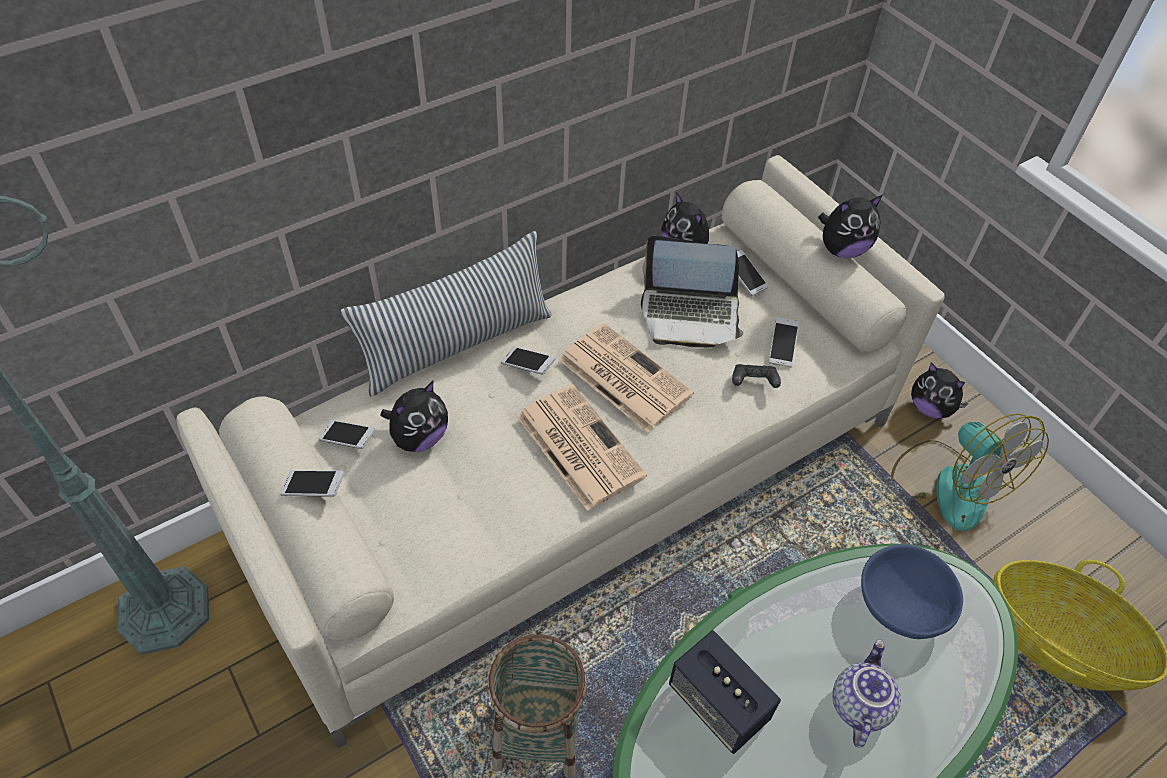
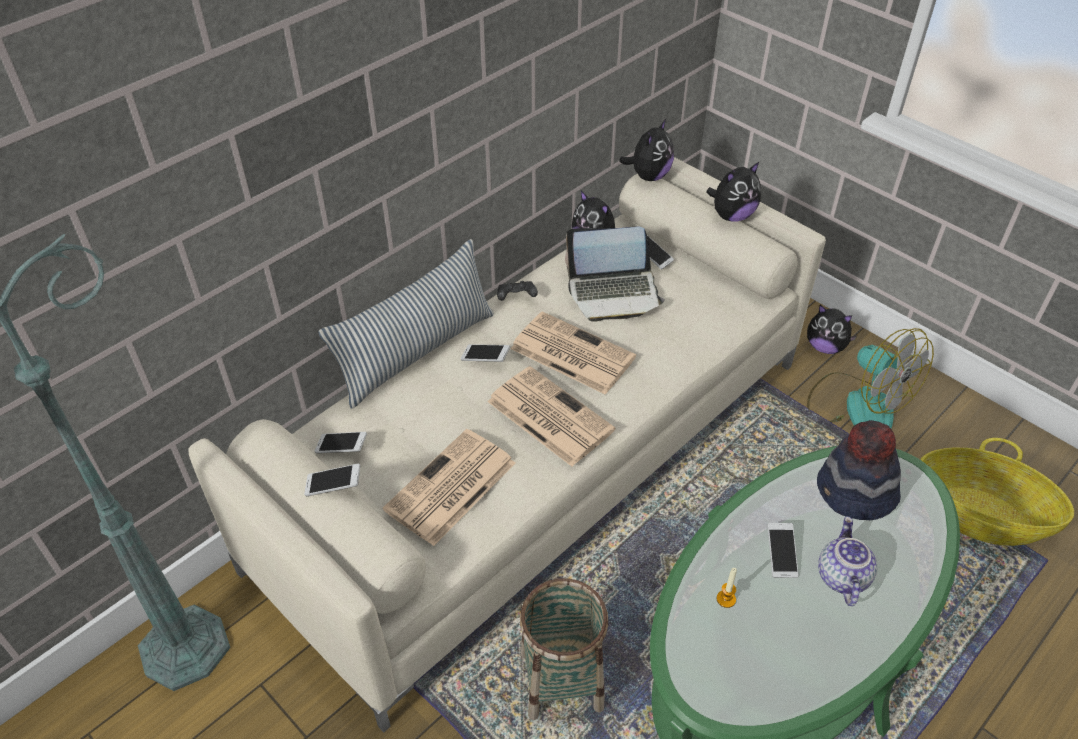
camera: 10 degrees left, 5 degrees down
plush toy [380,380,448,452] -> plush toy moved to [619,119,674,181]
speaker [669,630,781,754] -> candle [717,568,737,608]
black game controller [732,364,781,388] -> black game controller moved to [497,281,538,301]
phone [768,317,799,367] -> phone moved to [767,523,799,578]
blue bowl [861,544,963,639] -> hat [817,420,901,520]
none -> newspaper [383,429,515,546]

